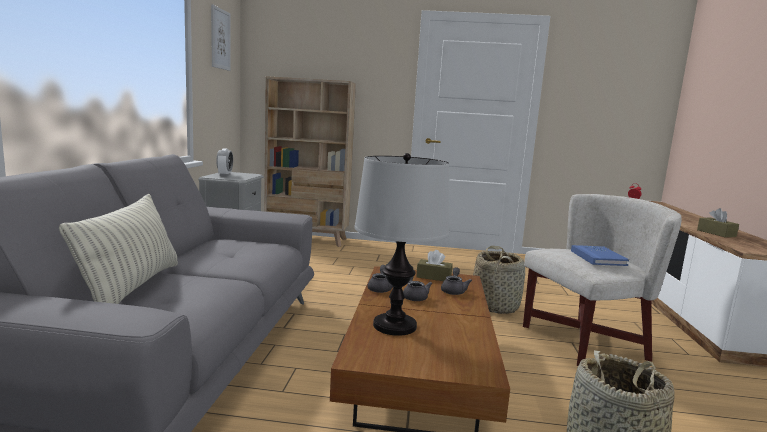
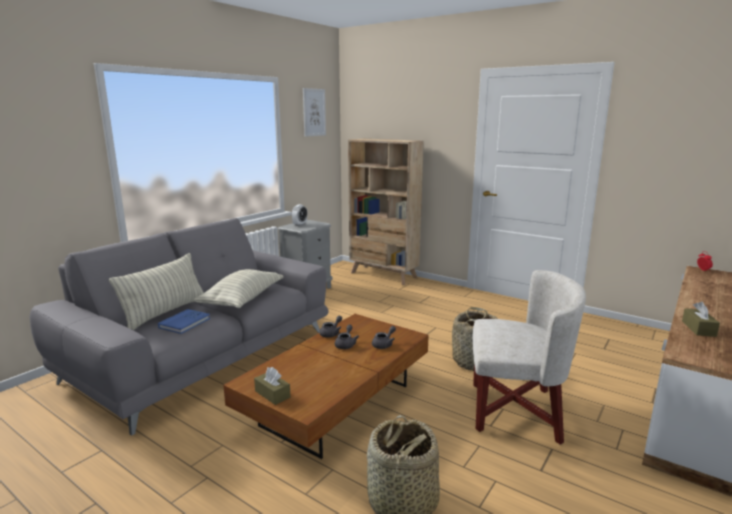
camera: 30 degrees right, 5 degrees up
table lamp [354,153,449,336] -> none
brown tissue box [416,250,453,281] -> brown tissue box moved to [254,367,291,405]
blue book [571,245,629,266] -> blue book moved to [158,309,210,334]
none -> pillow [194,269,283,308]

